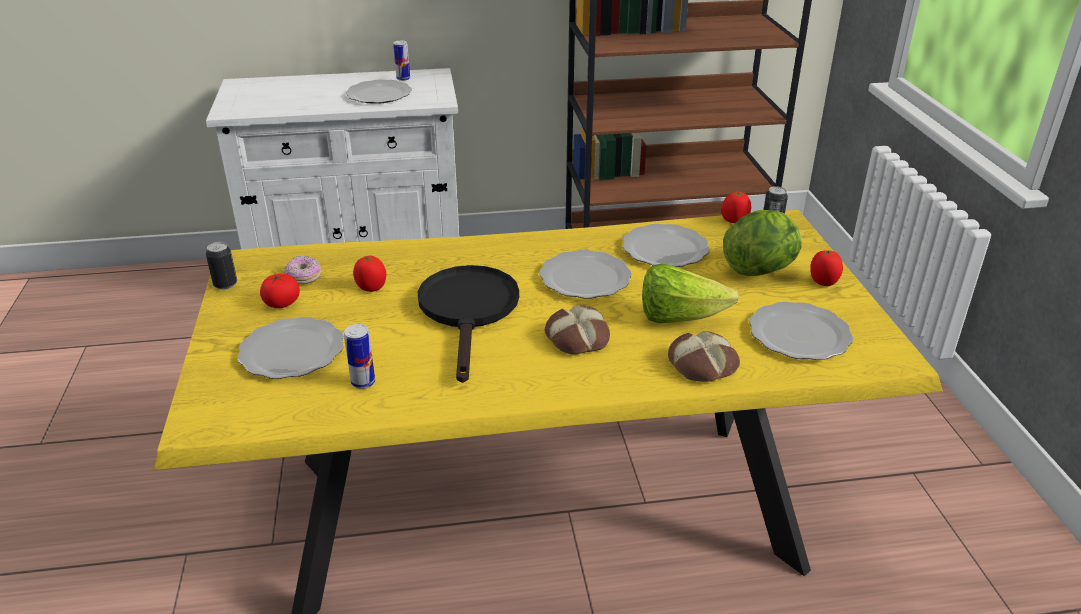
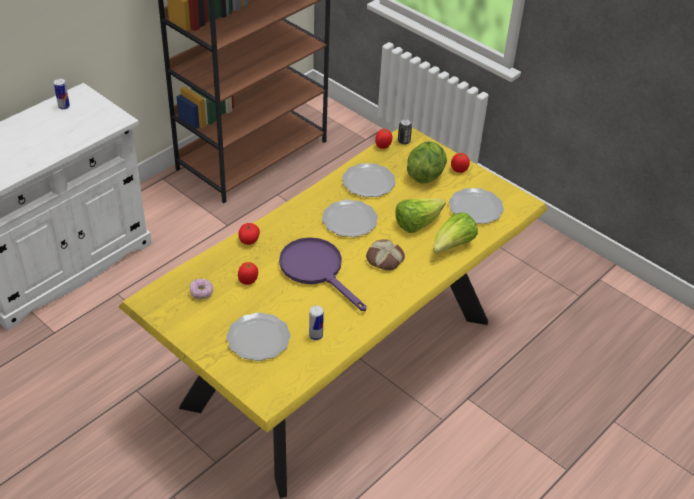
camera: 40 degrees left, 10 degrees up
can [206,242,237,289] -> none
tomato [260,274,300,308] -> tomato moved to [238,223,260,245]
plate [346,79,412,104] -> none
black frying pan [418,265,519,383] -> purple frying pan [279,237,367,311]
bread [668,331,740,382] -> lettuce [433,212,478,254]

